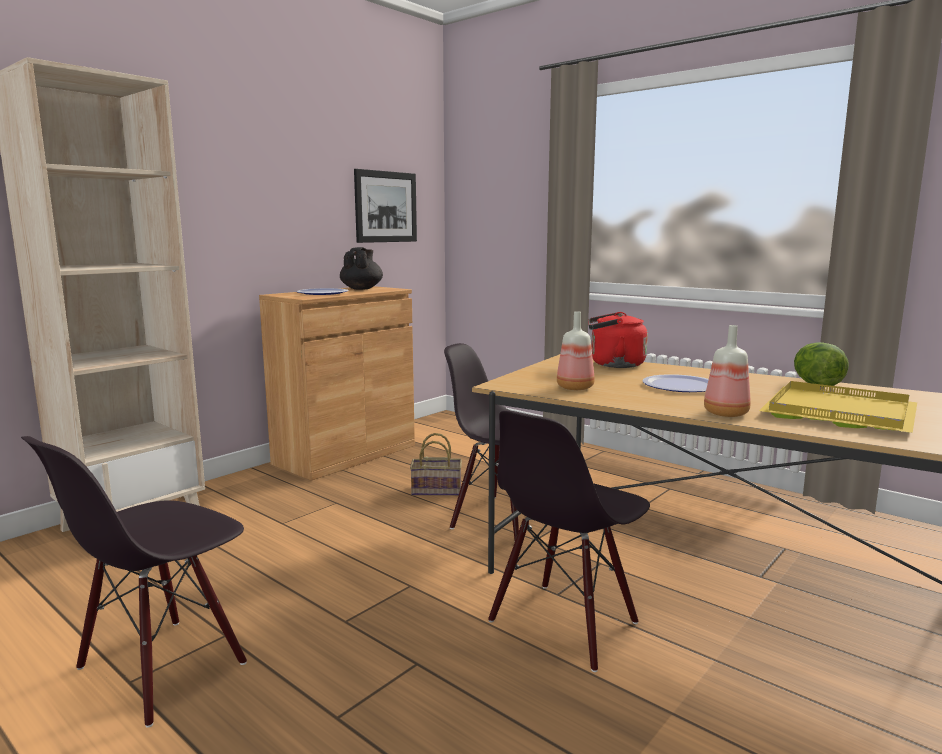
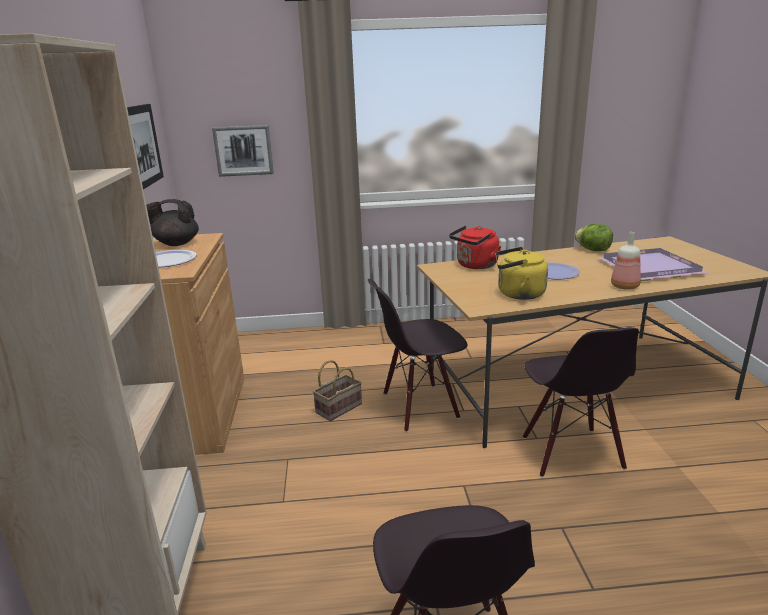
camera: 45 degrees left, 10 degrees up
black teapot [340,247,383,290] -> black teapot turned 60 degrees counterclockwise [146,199,199,246]
bottle [557,311,595,390] -> yellow kettle [495,247,548,300]
yellow tray [759,381,917,433] -> purple tray [598,248,709,281]
none -> picture [212,125,274,177]

